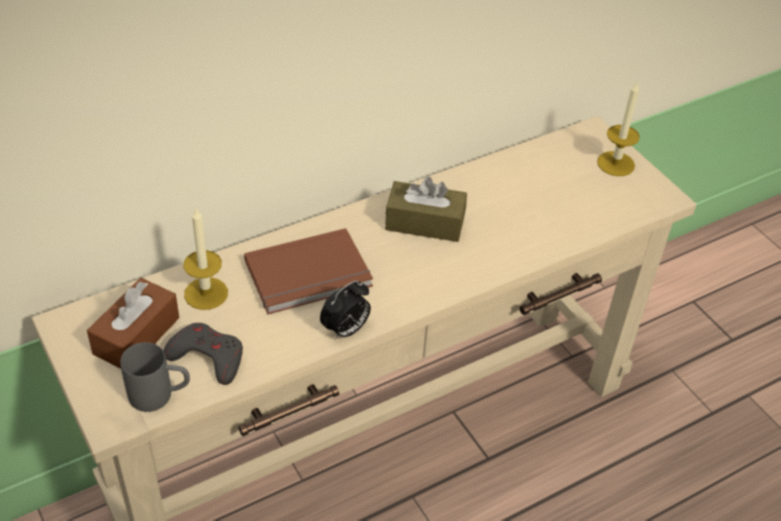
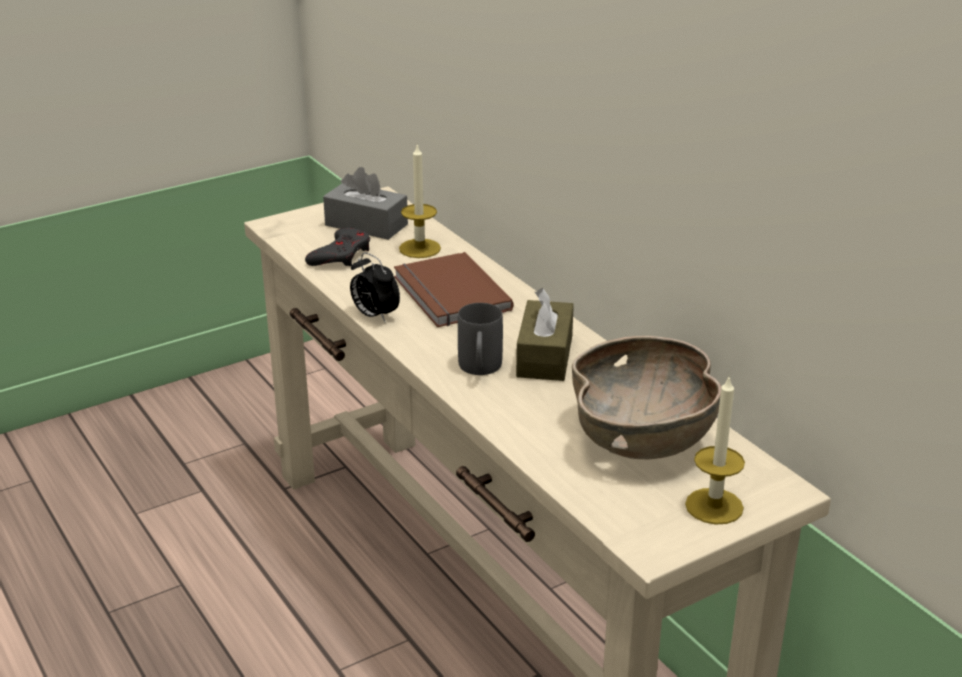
camera: 90 degrees right, 15 degrees down
brown tissue box [87,278,179,369] -> grey tissue box [323,167,408,240]
grey mug [120,342,190,412] -> grey mug moved to [458,303,503,375]
none -> brown bowl [572,336,721,459]

